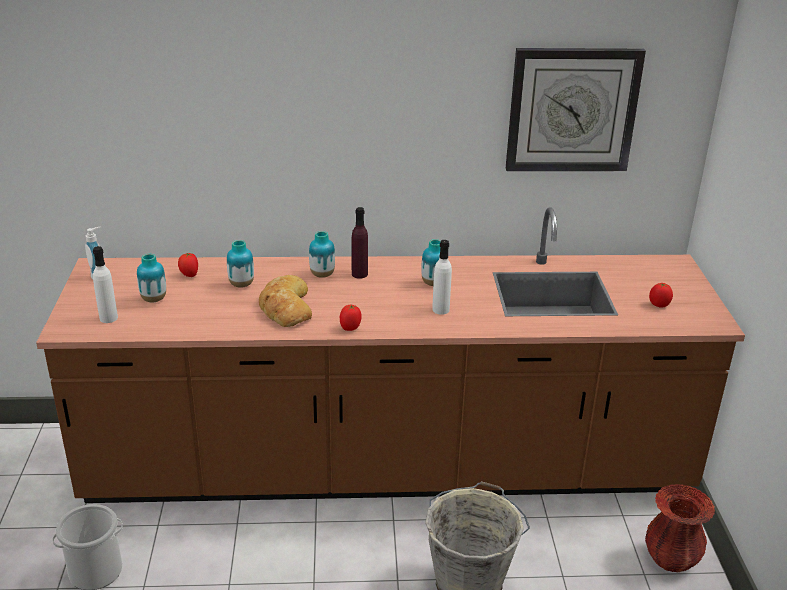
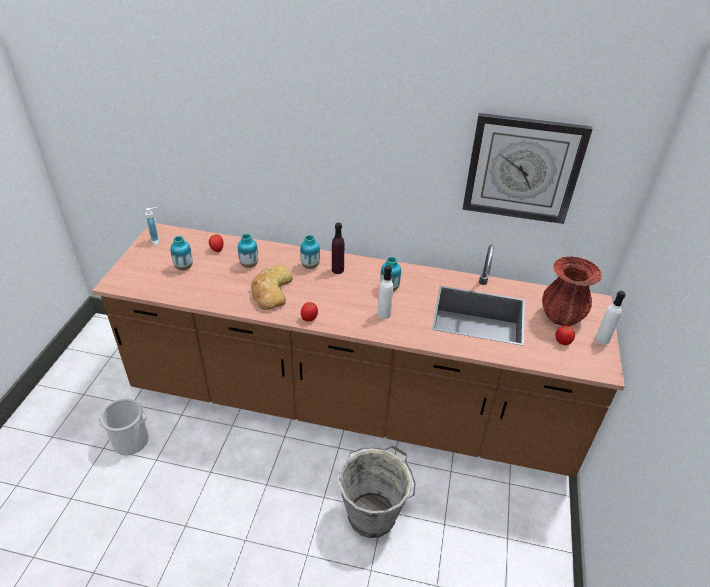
camera: 15 degrees right, 10 degrees up
white bottle [93,246,118,323] -> white bottle moved to [595,291,625,345]
red vase [645,484,715,572] -> red vase moved to [542,256,602,326]

